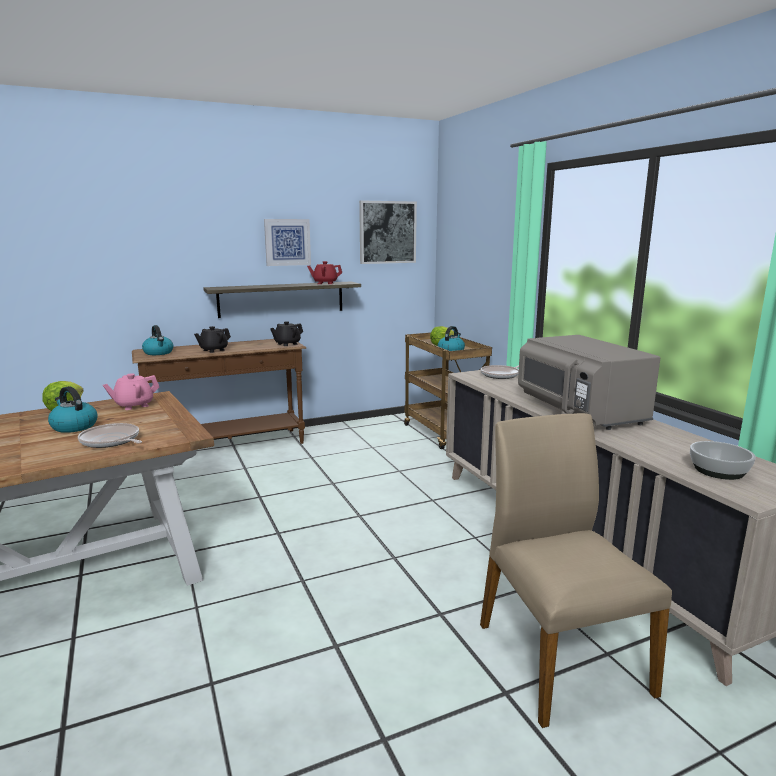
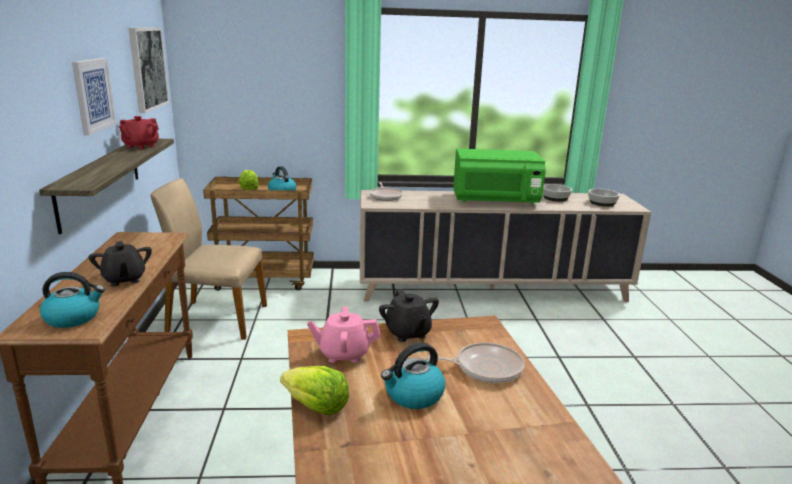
camera: 70 degrees left, 5 degrees up
frying pan [78,423,142,448] -> frying pan turned 150 degrees counterclockwise [424,342,525,383]
pink teapot [103,373,159,410] -> pink teapot turned 105 degrees clockwise [307,307,380,363]
black teapot [270,321,303,346] -> black teapot moved to [379,289,439,342]
beige chair [480,413,672,728] -> beige chair moved to [150,178,267,340]
grey microwave [518,335,660,430] -> green microwave [453,148,546,204]
none -> bowl [543,184,572,202]

